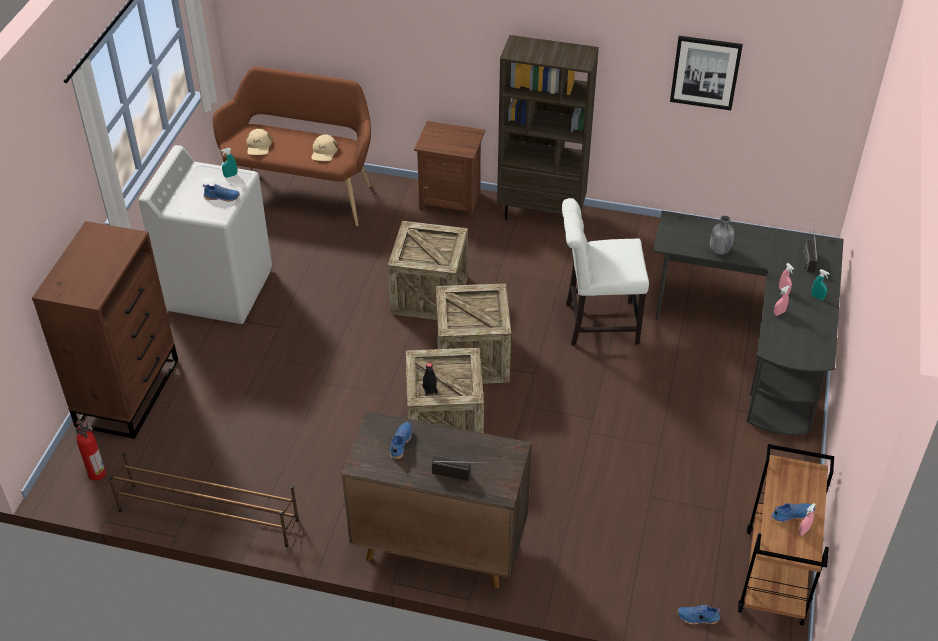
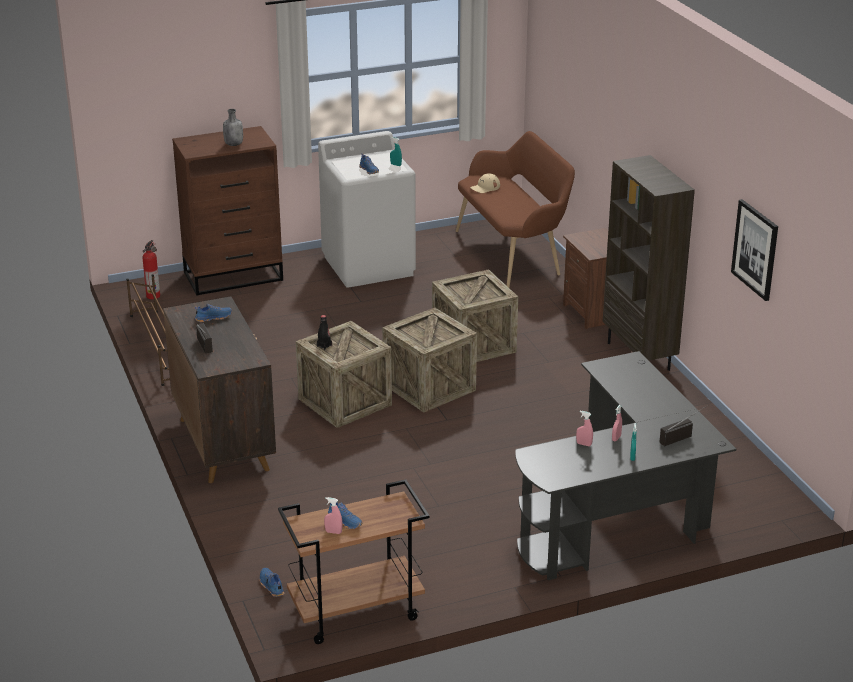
camera: 55 degrees right, 15 degrees down
beige cap [311,134,338,161] -> none
white chair [562,198,649,346] -> none
grey bottle [710,215,734,255] -> grey bottle moved to [223,109,243,146]

